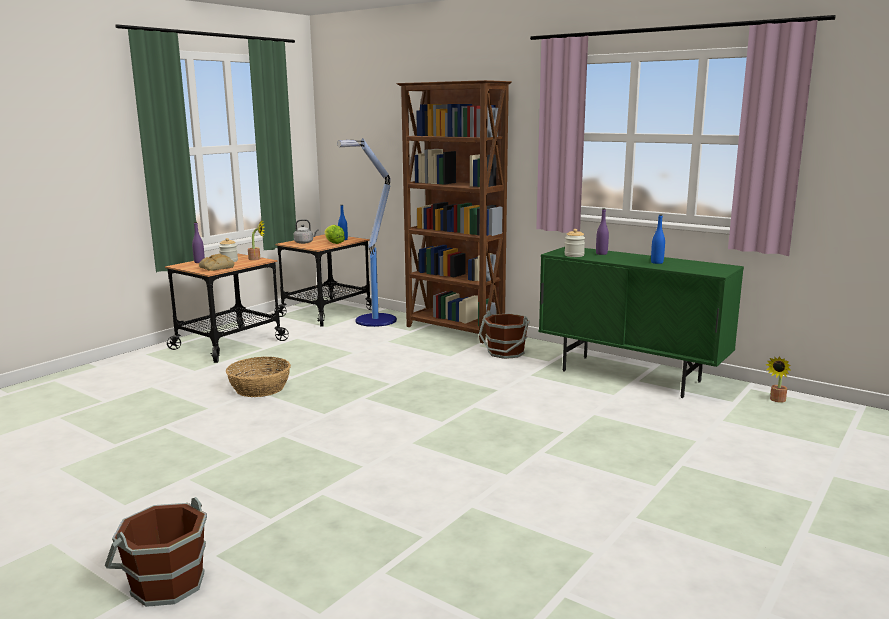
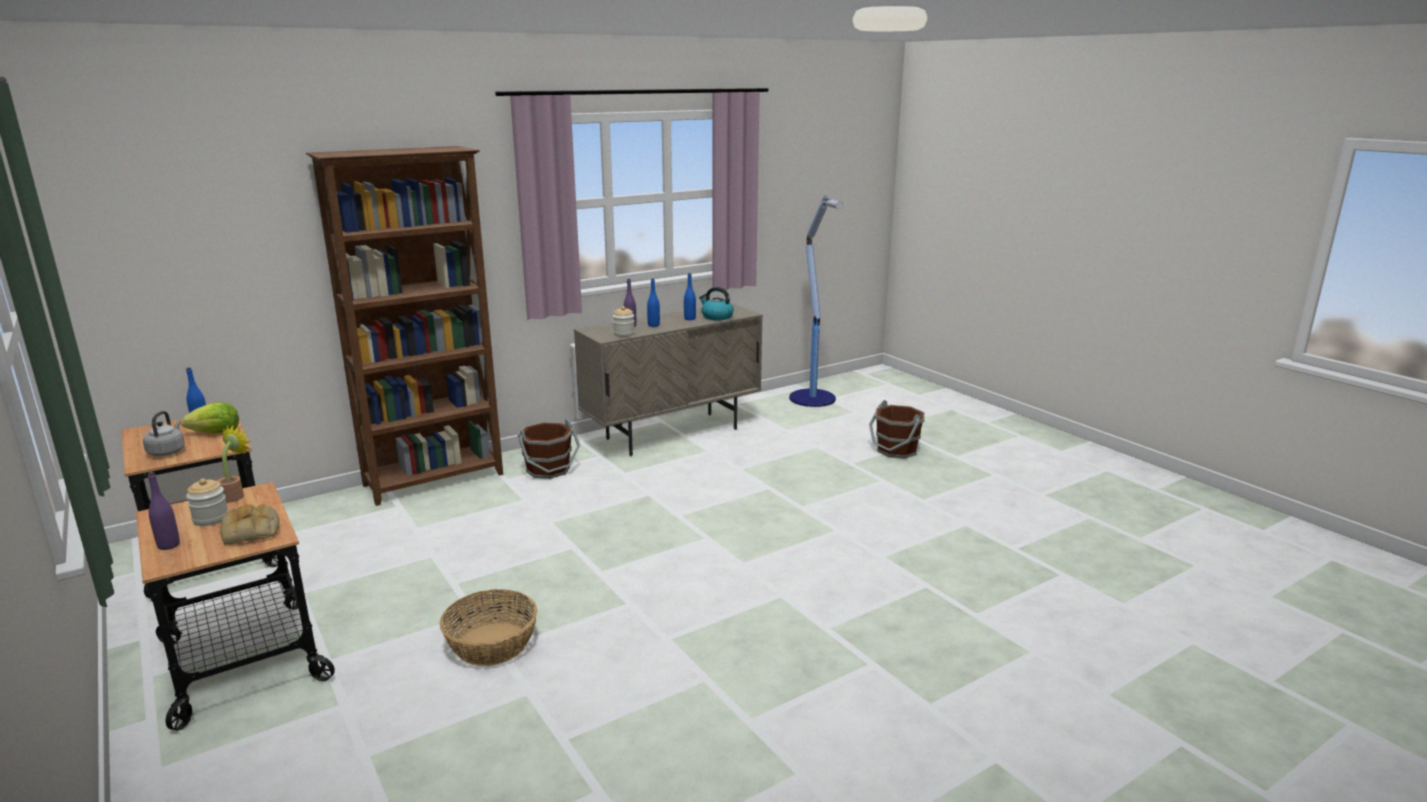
camera: 70 degrees left, 5 degrees up
brown bucket [105,497,207,607] -> brown bucket moved to [869,400,925,459]
floor lamp [337,138,397,327] -> floor lamp moved to [789,196,843,407]
green cabinet [539,247,744,398] -> beige cabinet [574,303,763,456]
potted plant [766,357,790,403] -> none
none -> blue bottle [647,279,660,327]
none -> kettle [699,287,734,320]

